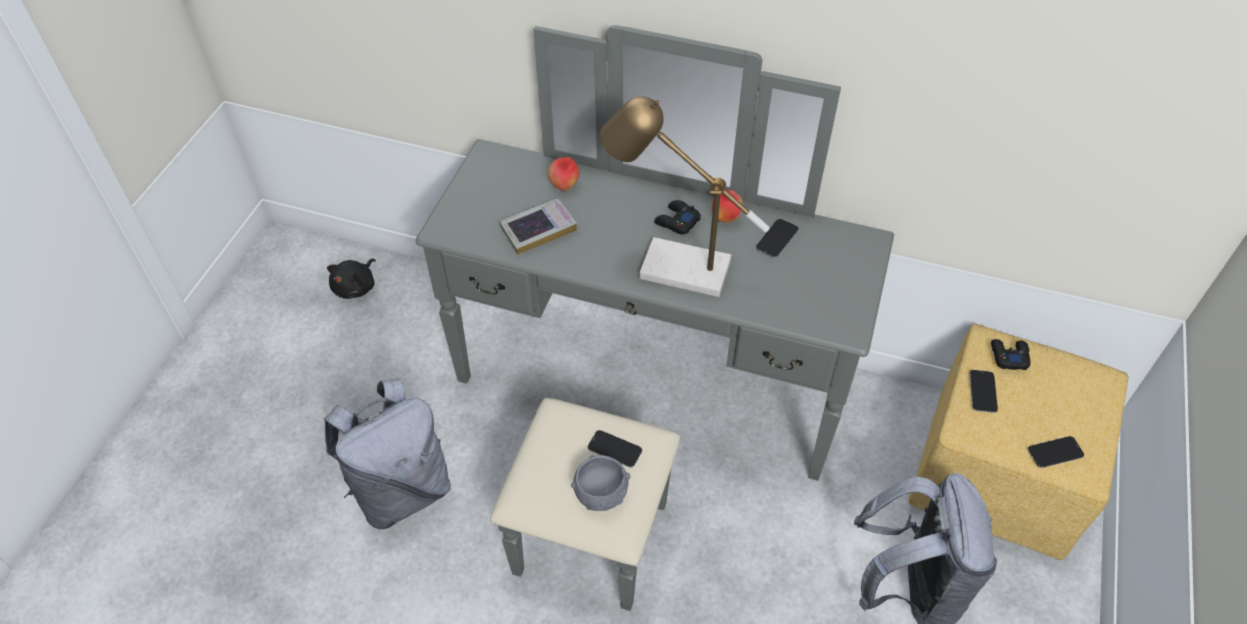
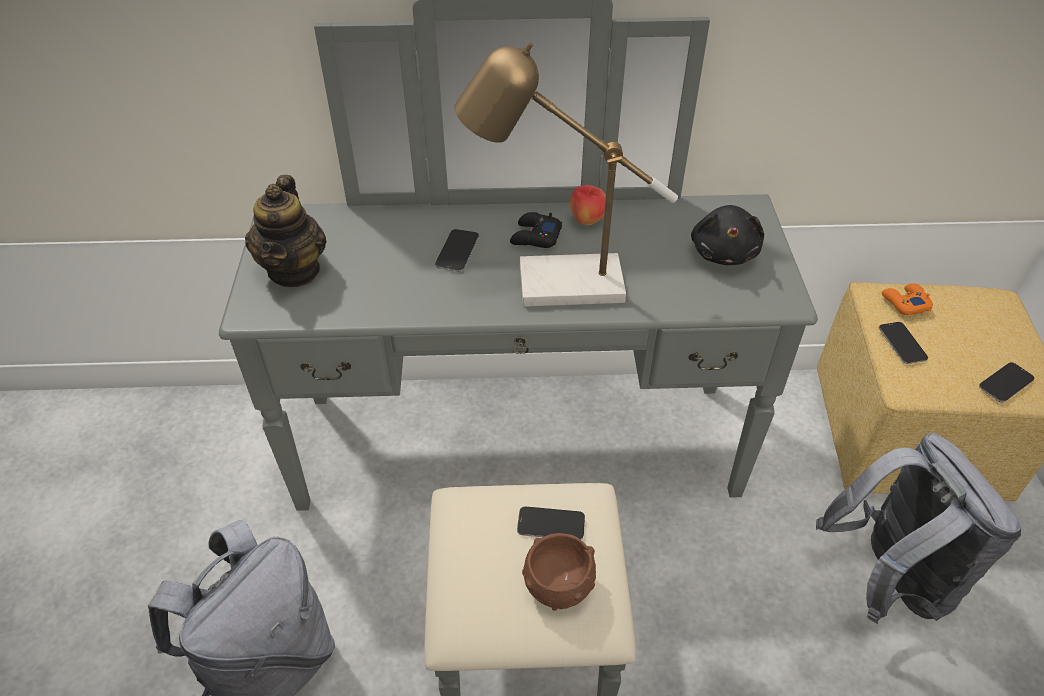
camera: 20 degrees left, 5 degrees down
black plush toy [327,259,376,299] -> black plush toy moved to [691,205,764,265]
book [499,198,577,255] -> none
apple [548,157,579,191] -> none
grey bowl [571,455,630,511] -> brown bowl [522,533,596,611]
phone [756,219,799,258] -> phone moved to [435,229,479,272]
black game controller [991,339,1030,370] -> orange game controller [882,283,933,316]
none -> teapot [245,175,327,287]

